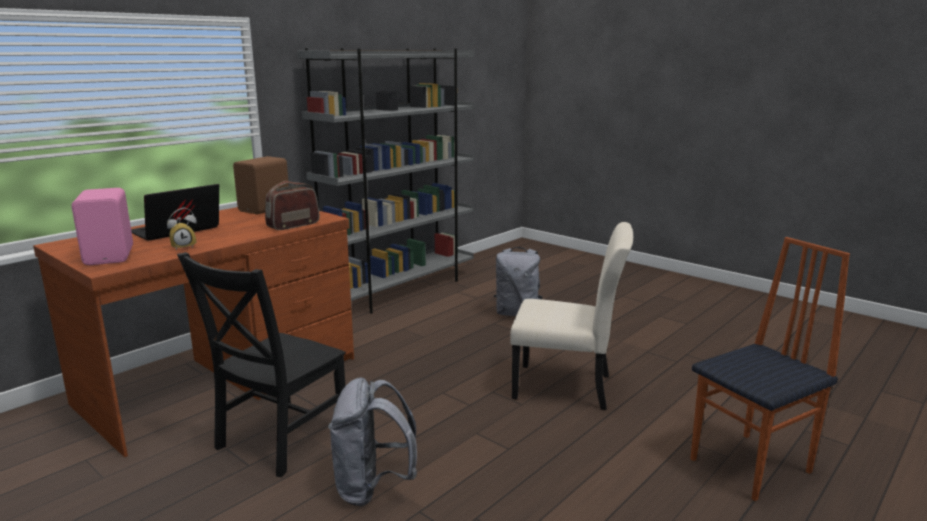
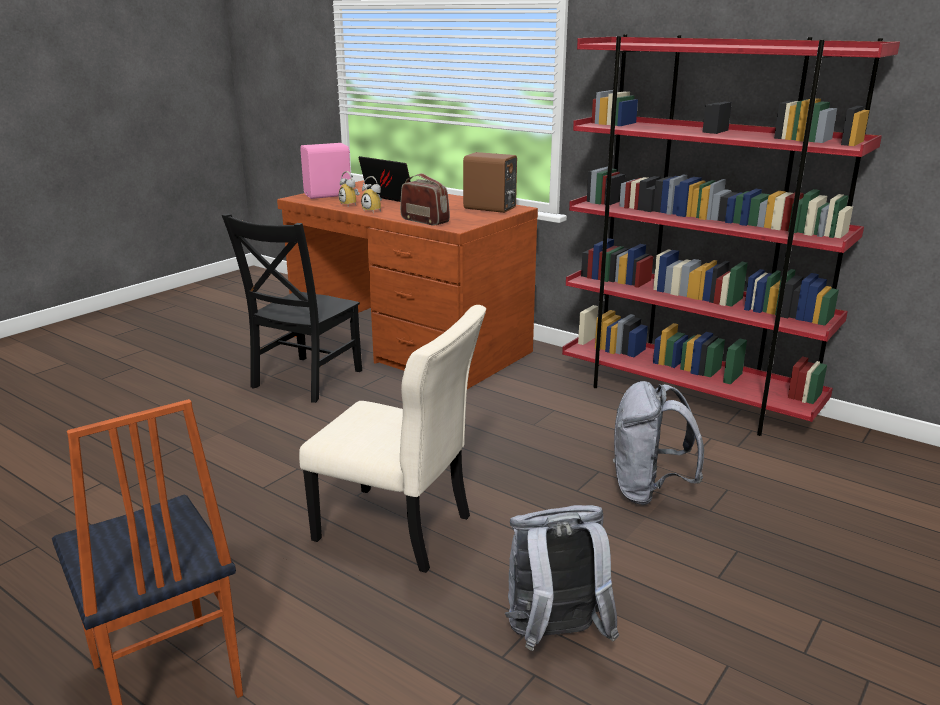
camera: 85 degrees right, 5 degrees up
black chair [177,252,346,477] -> black chair turned 90 degrees counterclockwise [222,214,362,403]
grey bookcase [297,48,475,314] -> red bookcase [562,34,900,436]
grey backpack [328,378,417,506] -> grey backpack moved to [505,505,619,651]
beige chair [510,222,633,410] -> beige chair turned 75 degrees counterclockwise [299,305,486,573]
none -> alarm clock [361,176,382,212]

